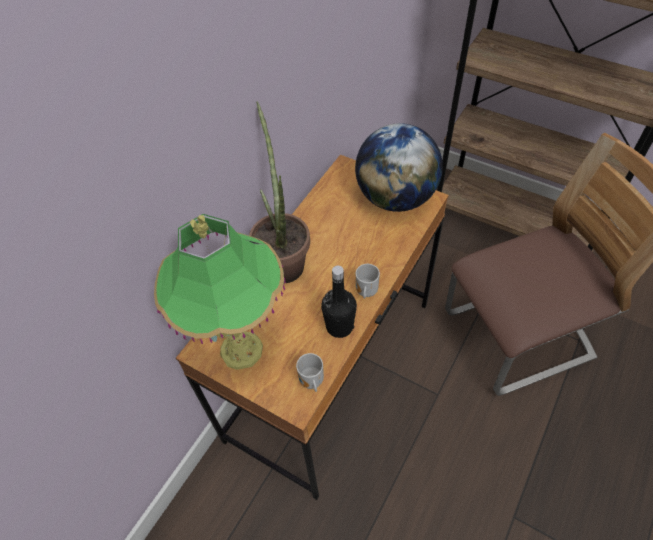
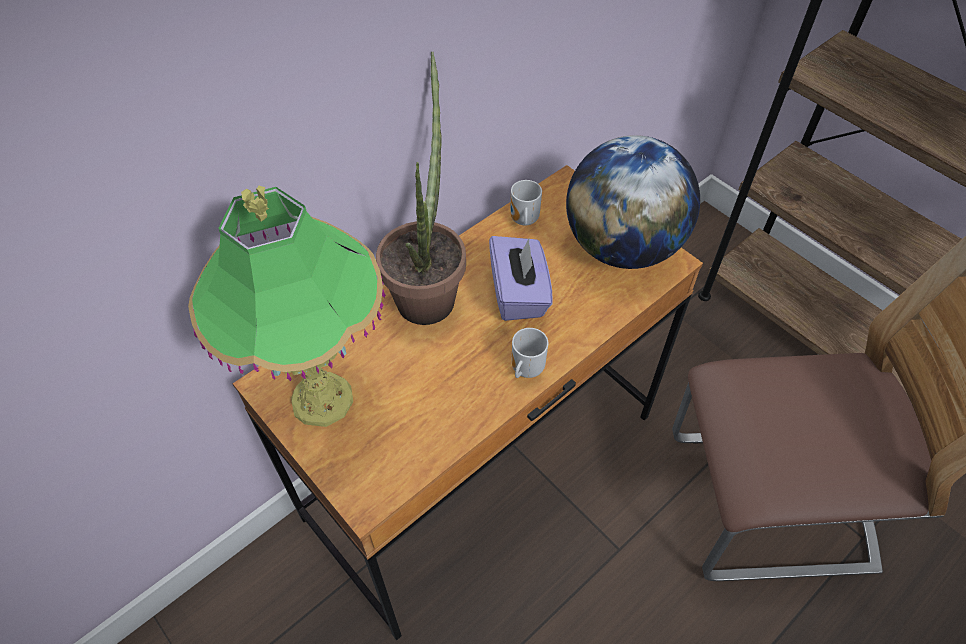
camera: 15 degrees right, 0 degrees up
mug [296,353,324,392] -> mug moved to [511,180,542,225]
black bottle [321,266,357,338] -> none
none -> purple tissue box [489,236,553,321]

